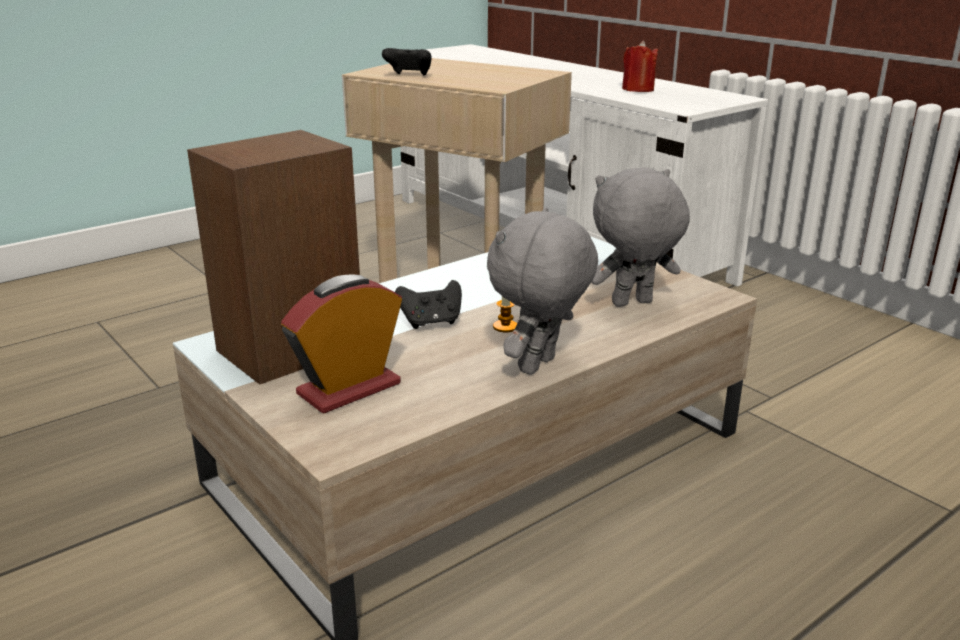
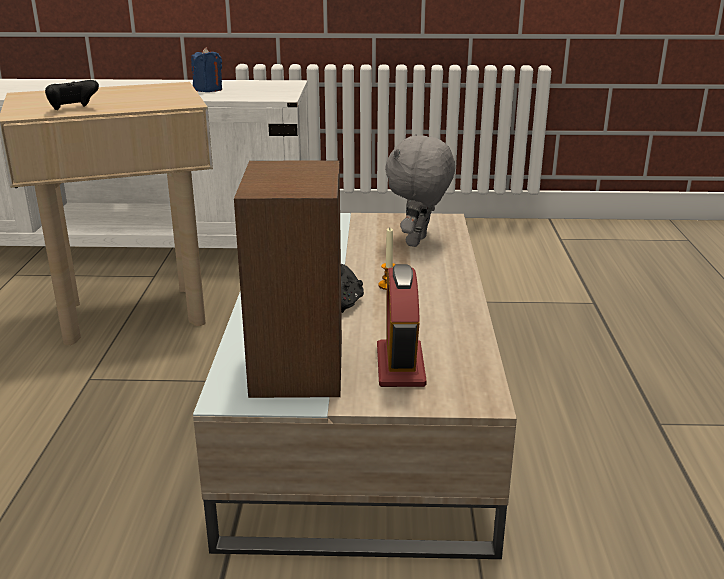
camera: 50 degrees left, 0 degrees up
grey plush toy [487,207,598,375] -> none
red candle [622,41,658,92] -> blue candle [191,47,222,92]

